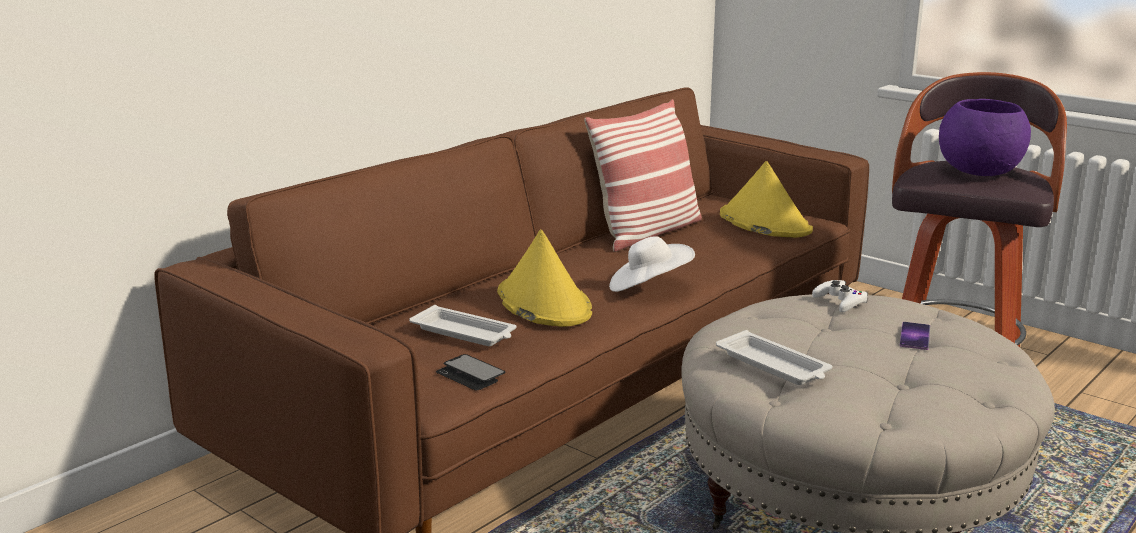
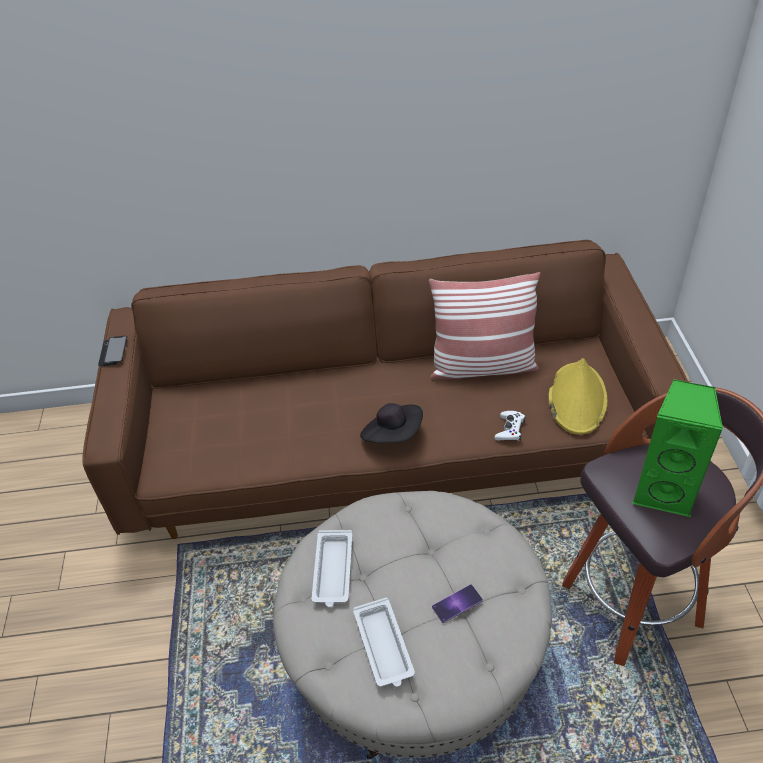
camera: 45 degrees right, 25 degrees up
white tray [409,305,516,346] -> white tray moved to [353,598,415,687]
phone [436,354,505,390] -> phone moved to [98,336,127,366]
yellow hat [497,229,592,327] -> none
white hat [609,236,695,292] -> black hat [360,403,423,443]
white game controller [812,280,868,312] -> white game controller moved to [494,411,526,441]
purple bowl [939,99,1031,176] -> green speaker [632,379,723,517]

